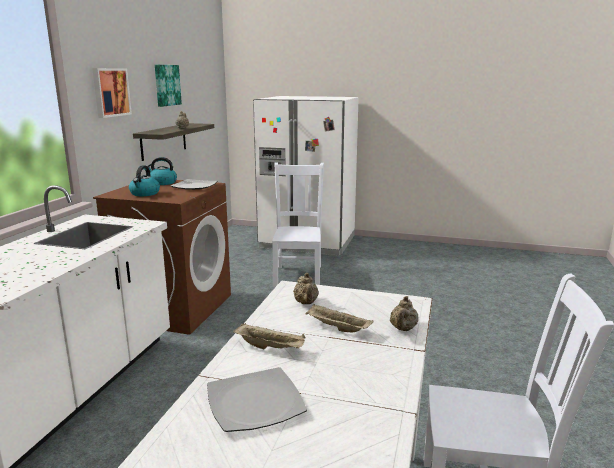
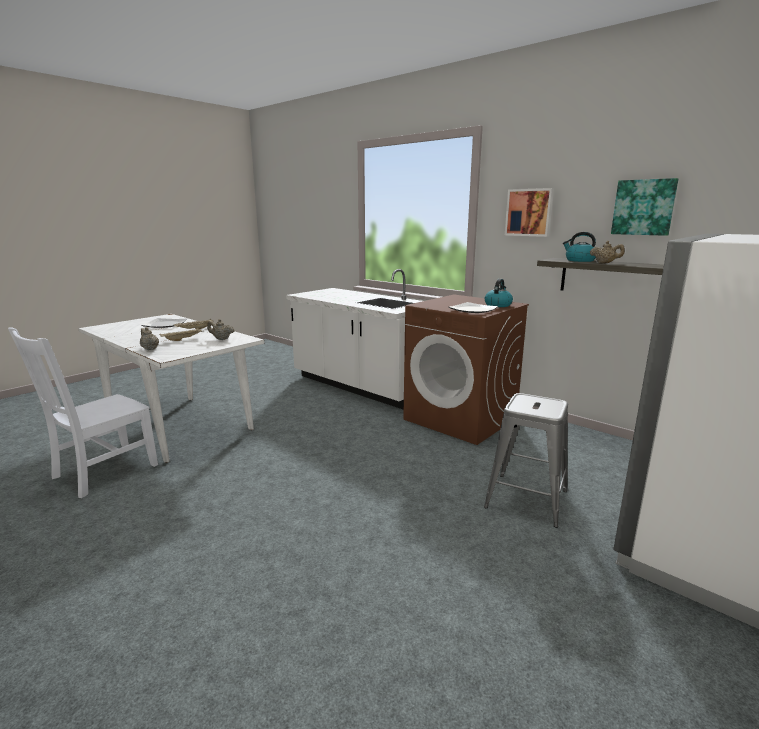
camera: 115 degrees right, 0 degrees up
kettle [129,165,160,196] -> kettle moved to [563,232,596,262]
white chair [272,162,324,287] -> grey stool [484,393,568,528]

